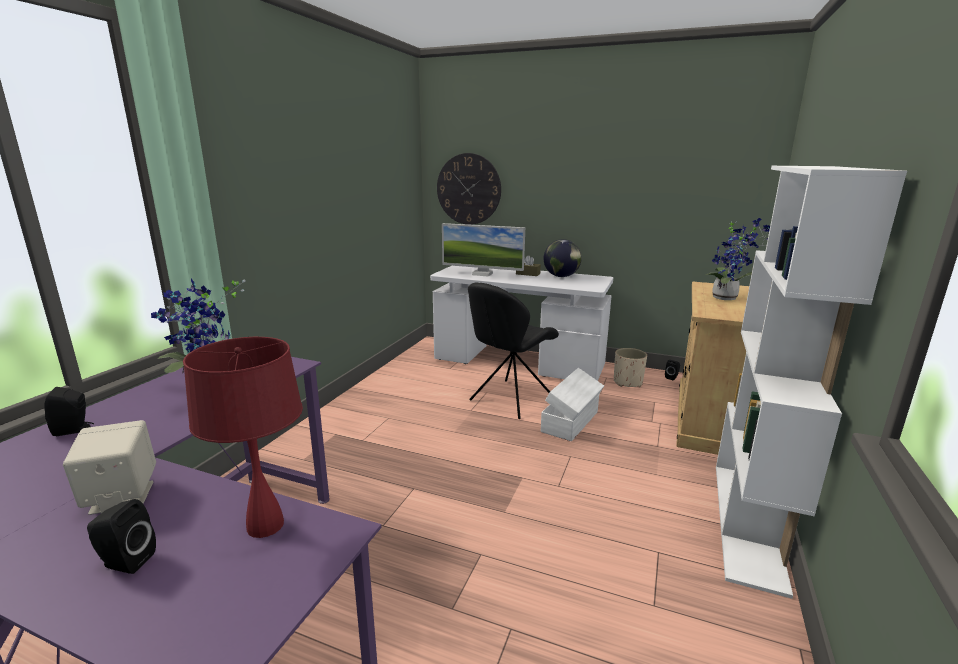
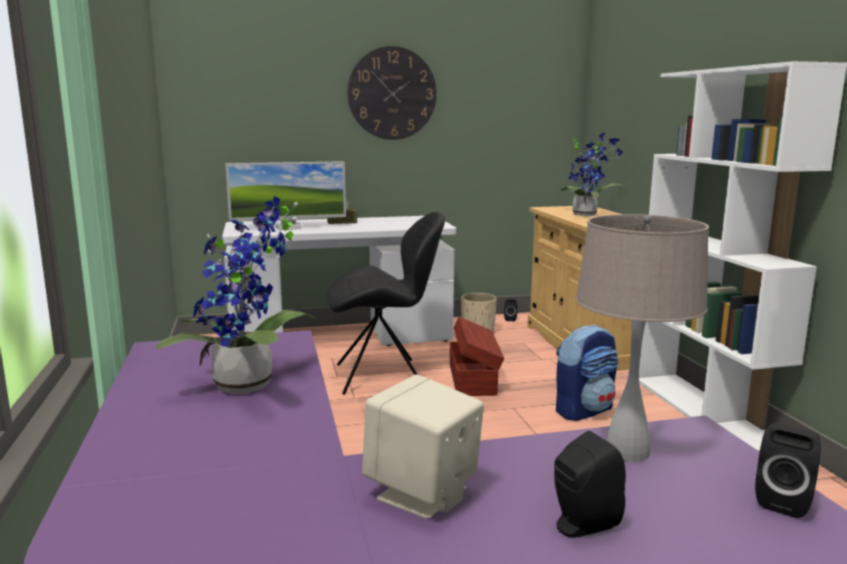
camera: 35 degrees left, 5 degrees down
black speaker [44,387,94,436] -> black speaker moved to [755,423,821,518]
red table lamp [183,337,303,538] -> beige table lamp [576,214,709,462]
wall clock [437,153,501,225] -> wall clock moved to [347,46,437,140]
black chair [468,282,559,419] -> black chair turned 105 degrees counterclockwise [327,212,445,395]
white storage box [541,368,604,441] -> brown storage box [450,317,504,396]
globe [544,239,582,277] -> none
none -> backpack [556,325,619,421]

